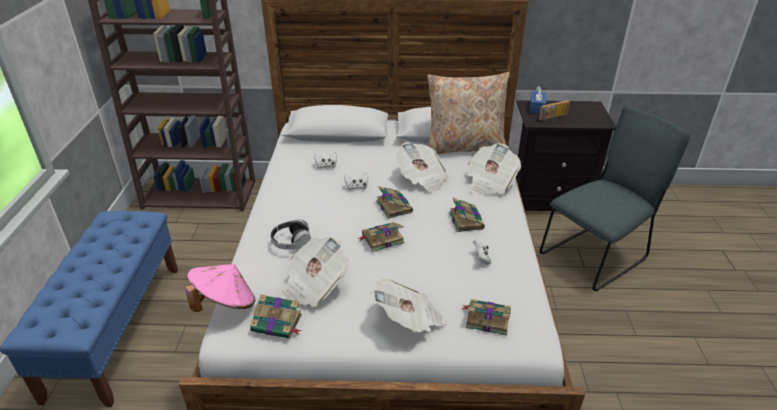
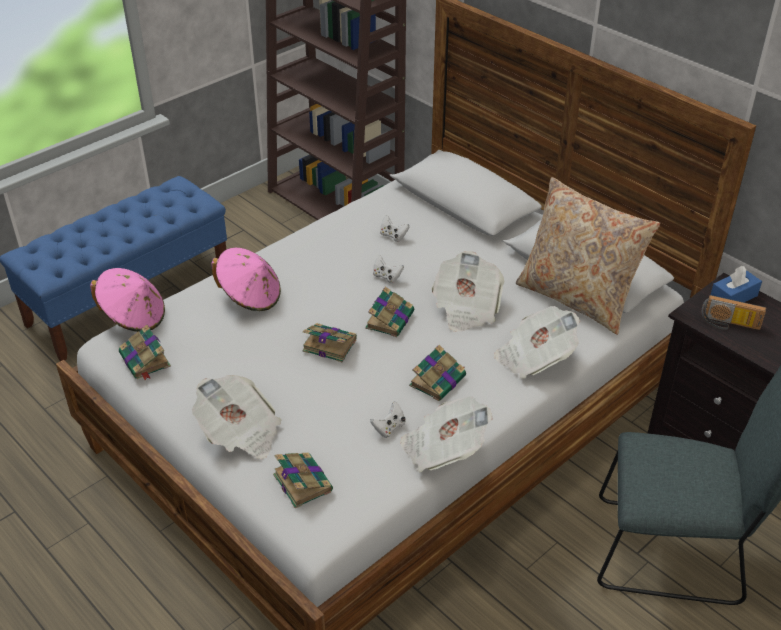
camera: 45 degrees right, 5 degrees up
headphones [270,219,311,250] -> pink hat [211,248,281,311]
newspaper [280,237,349,307] -> newspaper moved to [400,396,493,473]

